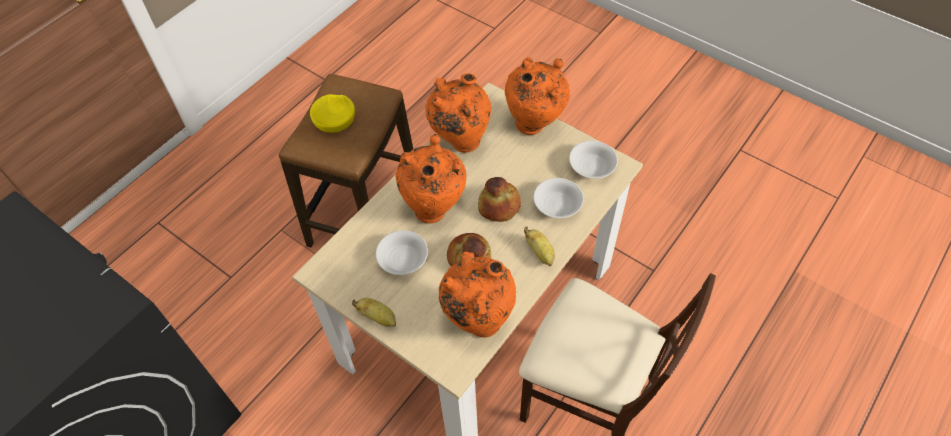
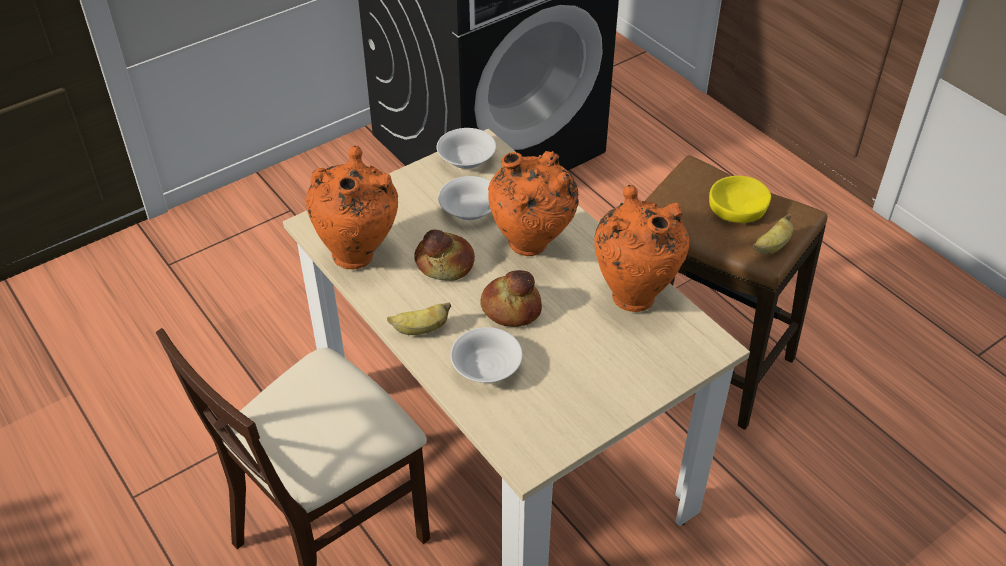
camera: 105 degrees right, 10 degrees down
banana [352,298,396,327] -> banana moved to [753,214,794,254]
orange vase [505,57,570,135] -> none
white bowl [569,141,618,179] -> white bowl moved to [437,128,496,169]

